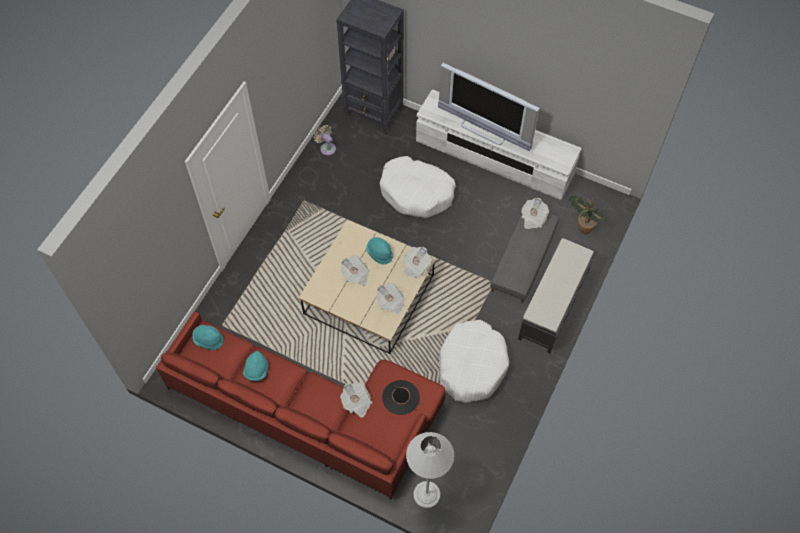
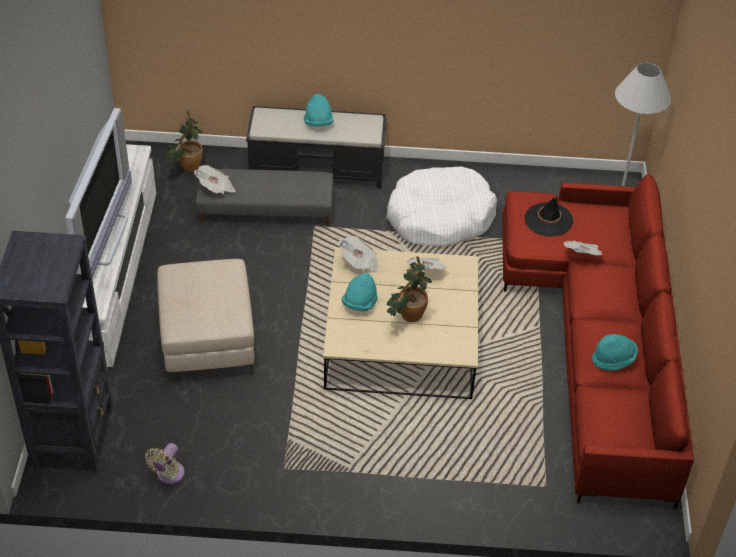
camera: 115 degrees left, 15 degrees down
turquoise hat [192,325,224,350] -> turquoise hat moved to [304,94,334,126]
newspaper [341,255,370,286] -> potted plant [386,256,432,322]
white dog bed [379,156,456,218] -> beige ottoman [157,259,254,383]

